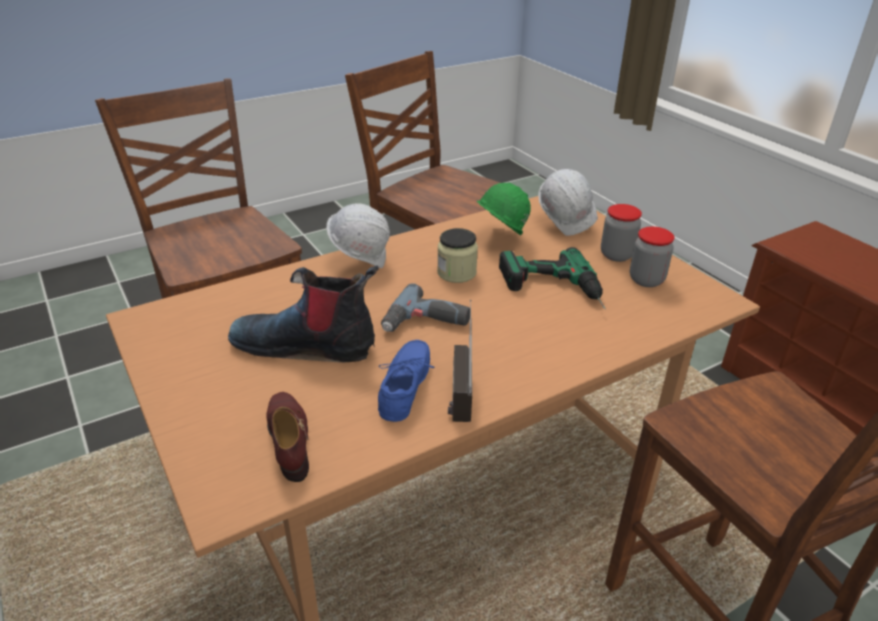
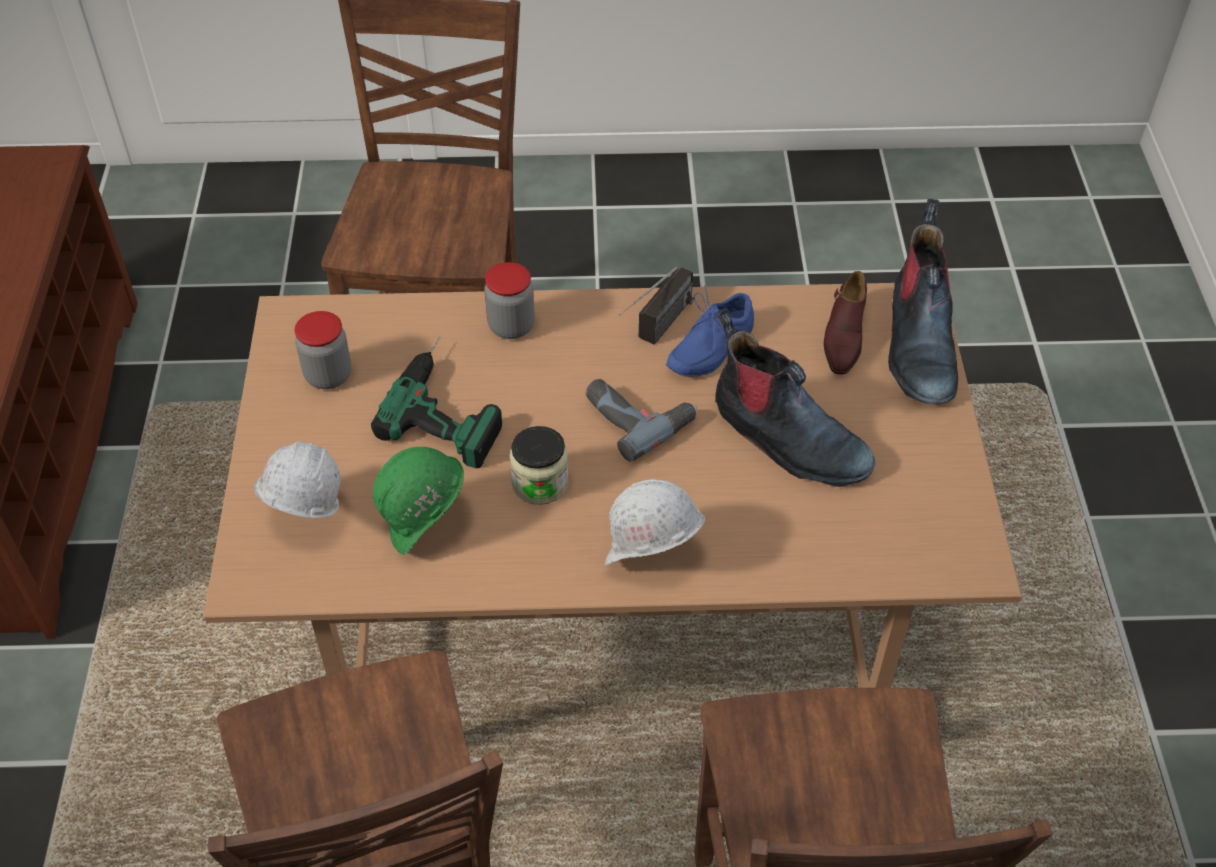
camera: 150 degrees left, 15 degrees up
jar [601,204,642,262] -> jar moved to [484,262,535,339]
none -> boot [888,199,958,405]

